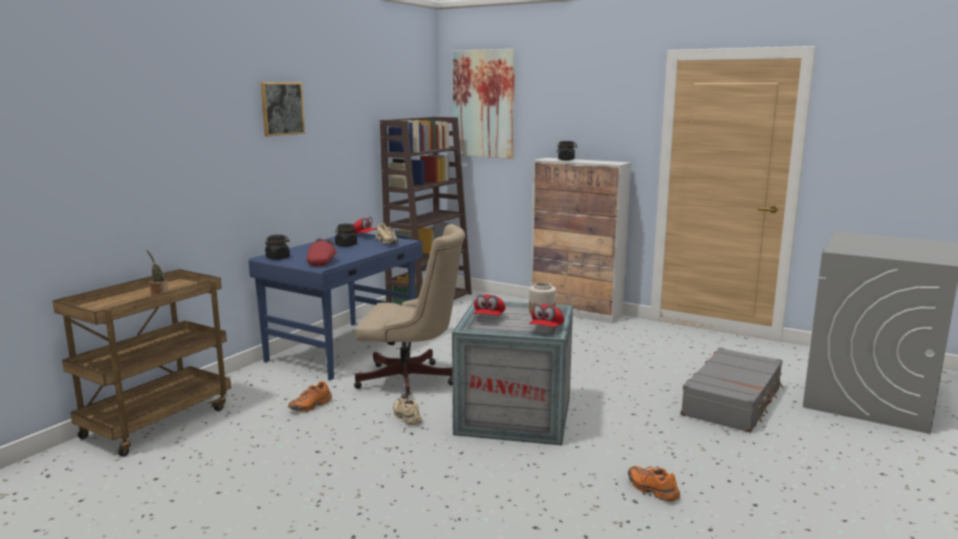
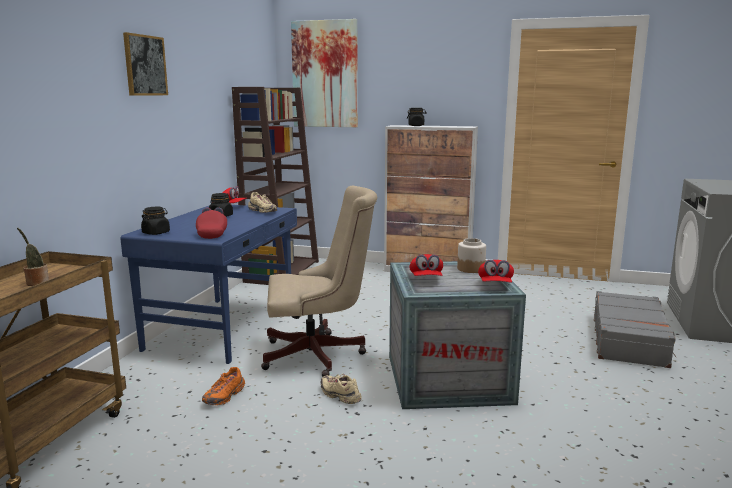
camera: 15 degrees left, 0 degrees up
orange shoe [628,466,680,502] -> none

